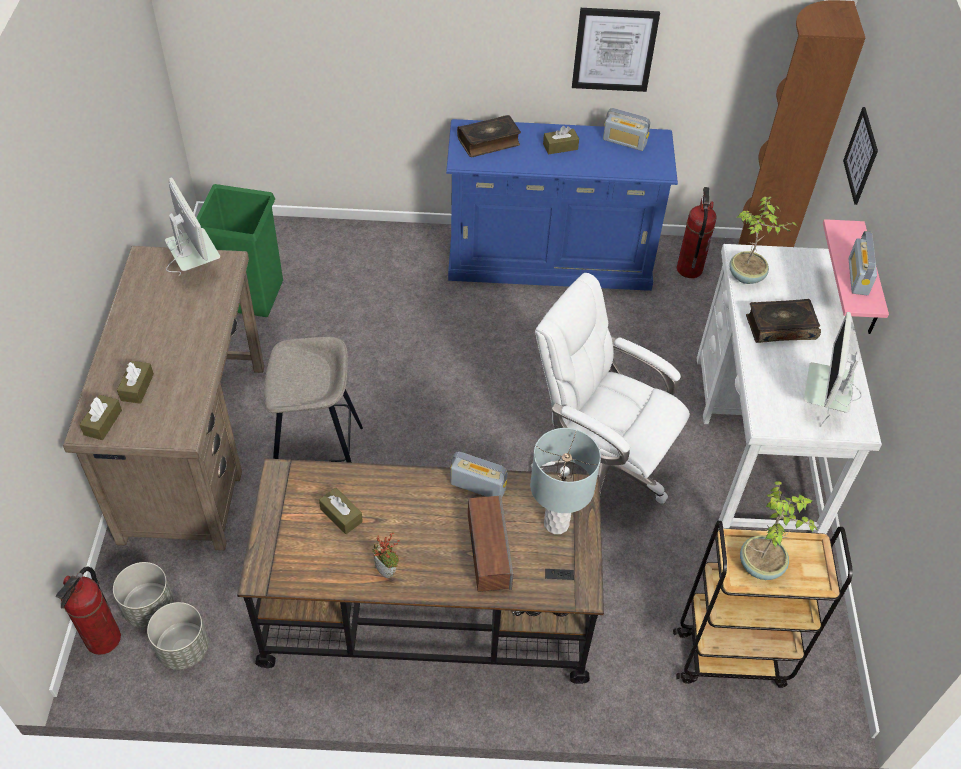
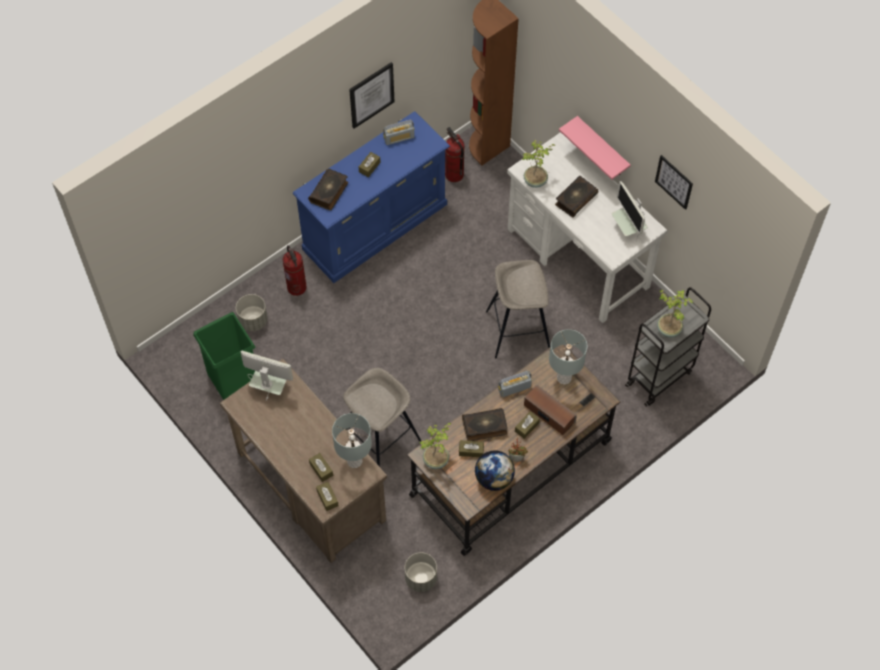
camera: 40 degrees left, 10 degrees up
fire extinguisher [56,566,121,655] -> fire extinguisher moved to [283,245,307,296]
grey planter [113,562,174,628] -> grey planter moved to [236,294,268,331]
white office chair [531,273,690,504] -> grey stool [486,260,550,358]
brown cart [673,521,853,688] -> grey cart [625,287,711,407]
picture [843,107,878,205] -> picture moved to [655,155,693,210]
radio [849,231,877,295] -> none
none -> grey table lamp [332,413,372,468]
none -> potted plant [420,423,451,469]
none -> book [462,408,508,441]
none -> globe [475,451,515,491]
none -> brown tissue box [515,411,540,439]

